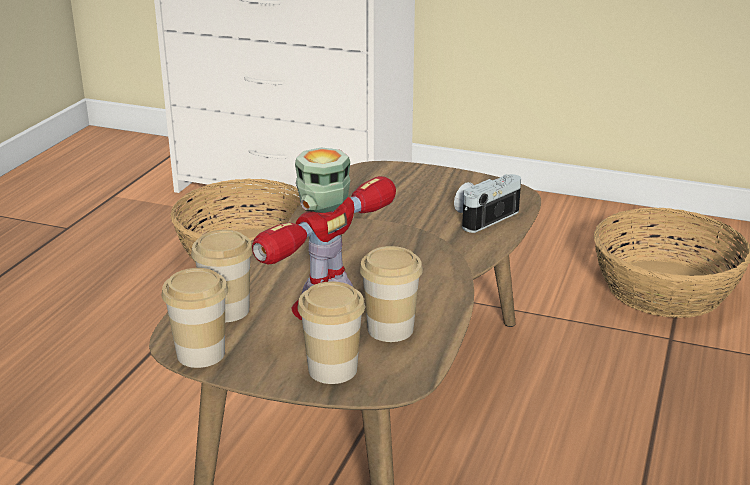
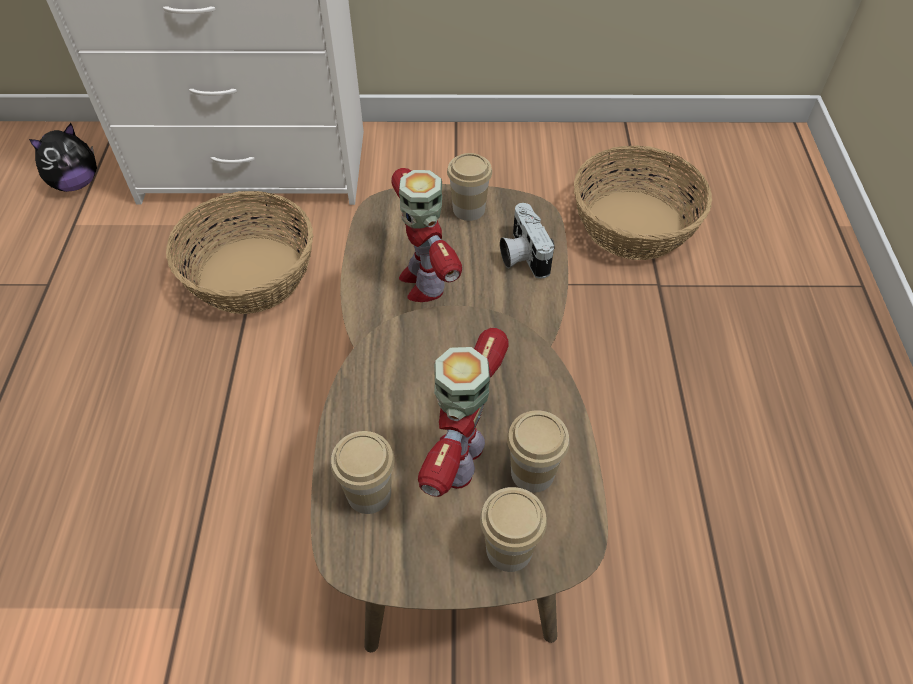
camera: 20 degrees left, 25 degrees up
cup [162,268,228,368] -> cup moved to [447,153,492,221]
camera [454,174,521,233] -> camera turned 45 degrees counterclockwise [500,203,555,279]
none -> plush toy [29,123,97,192]
none -> toy robot [391,168,462,302]

